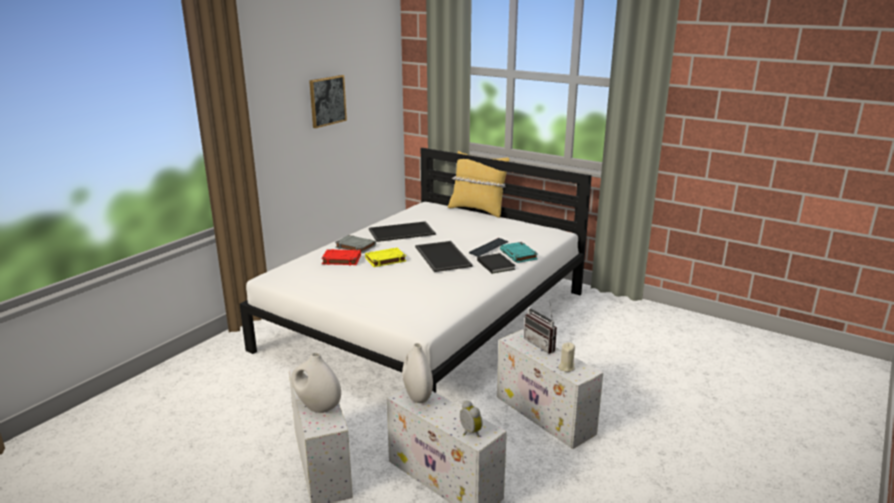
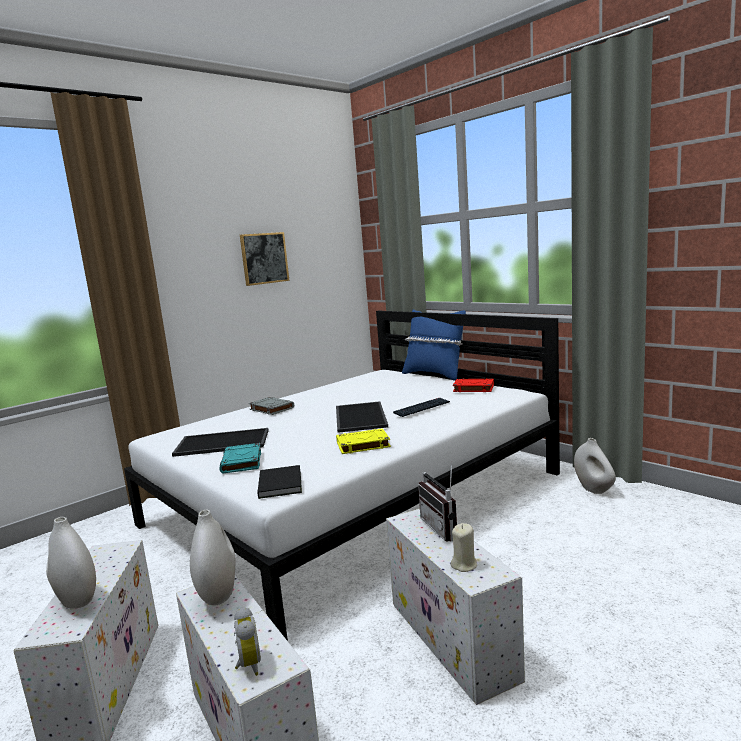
camera: 15 degrees right, 10 degrees down
red book [321,249,361,265] -> red book moved to [453,378,494,392]
yellow book [365,247,406,267] -> yellow book moved to [336,428,391,454]
tray [369,221,436,242] -> tray moved to [172,428,269,457]
yellow pillow [448,151,509,218] -> blue pillow [402,309,466,381]
black book [477,253,515,274] -> black book moved to [257,465,302,499]
turquoise book [500,242,538,263] -> turquoise book moved to [219,443,261,474]
none -> white vase [574,438,616,494]

